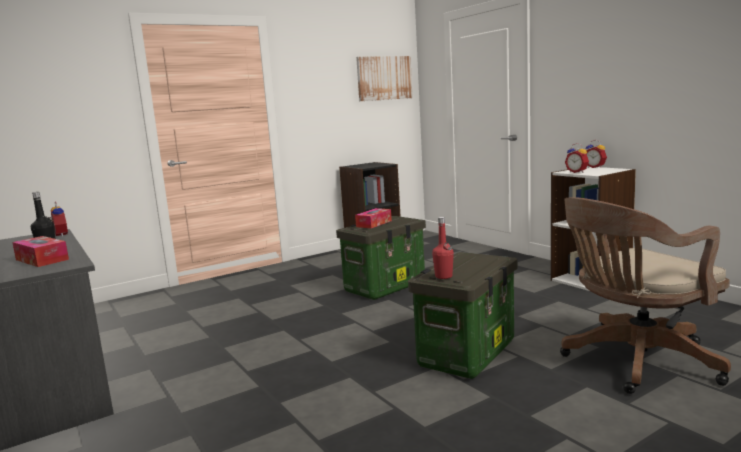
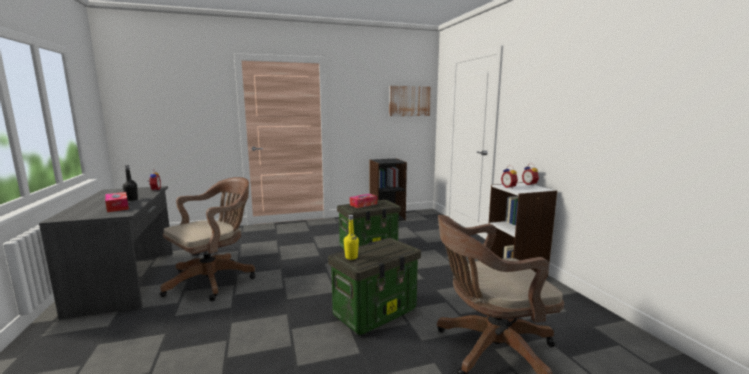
camera: 15 degrees right, 0 degrees up
red bottle [432,217,454,279] -> yellow bottle [344,215,359,260]
none -> brown office chair [160,177,255,301]

